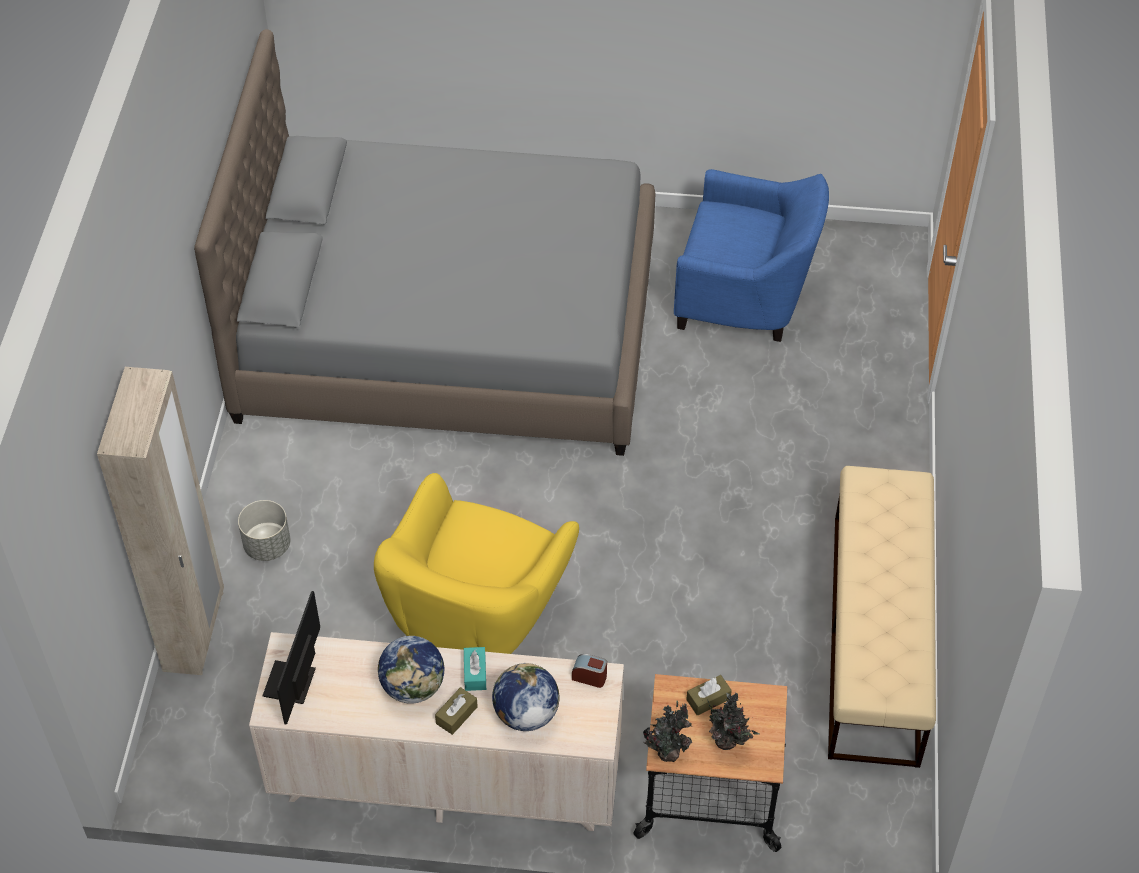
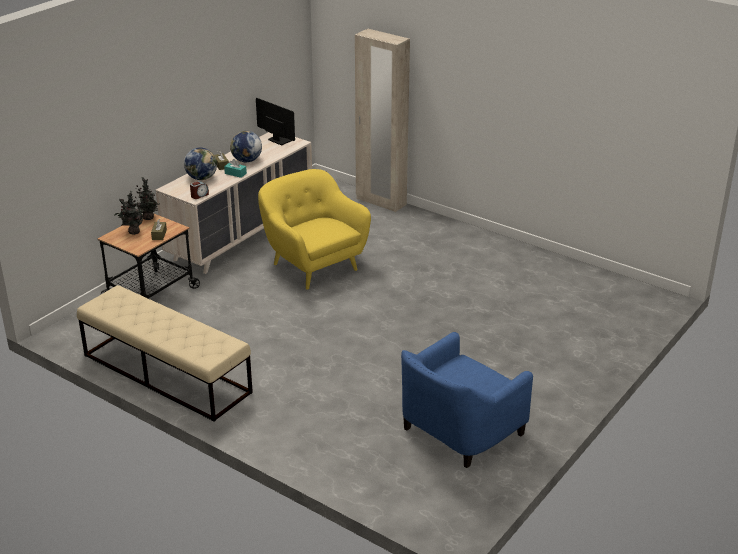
camera: 120 degrees right, 20 degrees down
grey bed [194,29,656,456] -> none
grey planter [238,500,290,561] -> none

